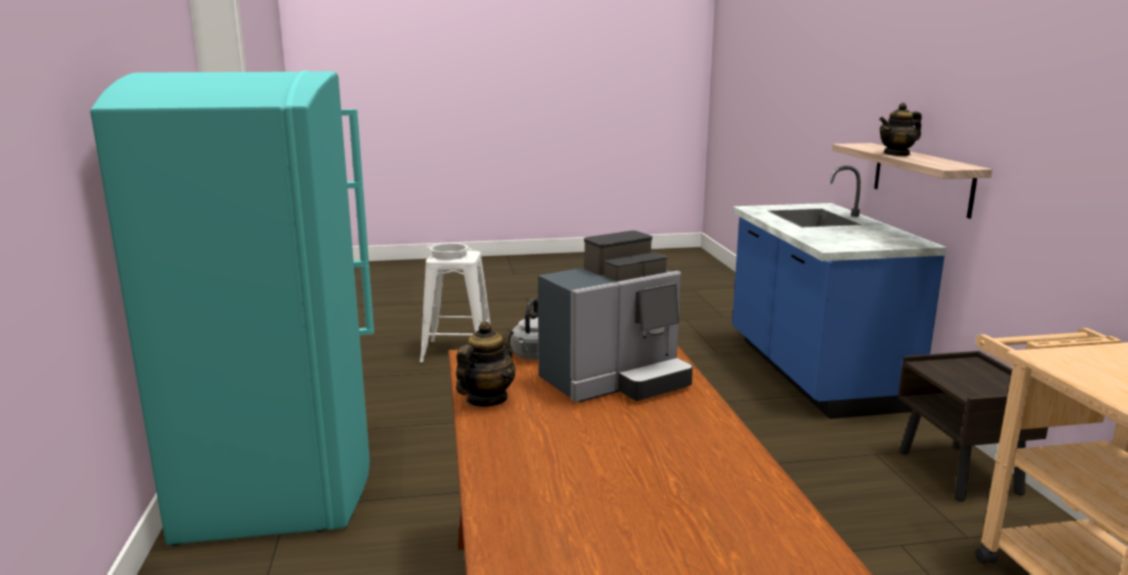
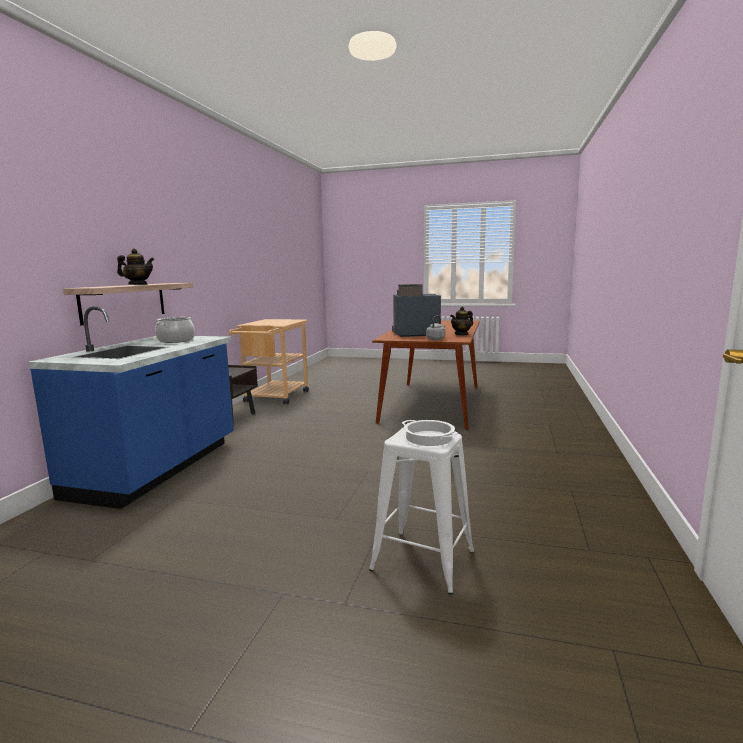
camera: 155 degrees left, 5 degrees down
turquoise fridge [90,71,374,546] -> none
none -> cooking pot [155,317,195,343]

